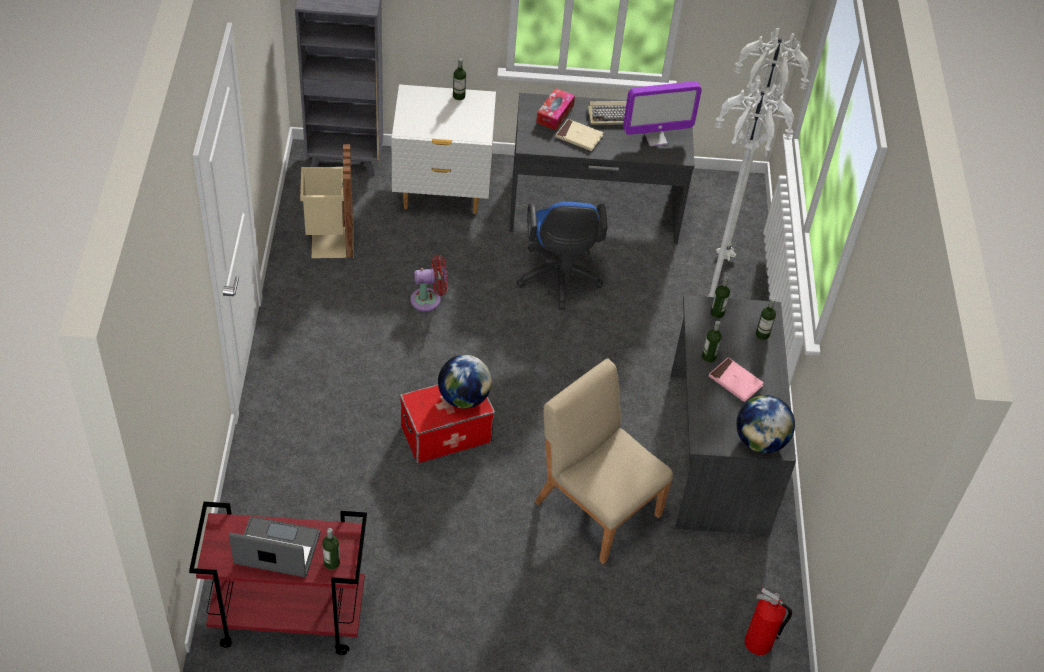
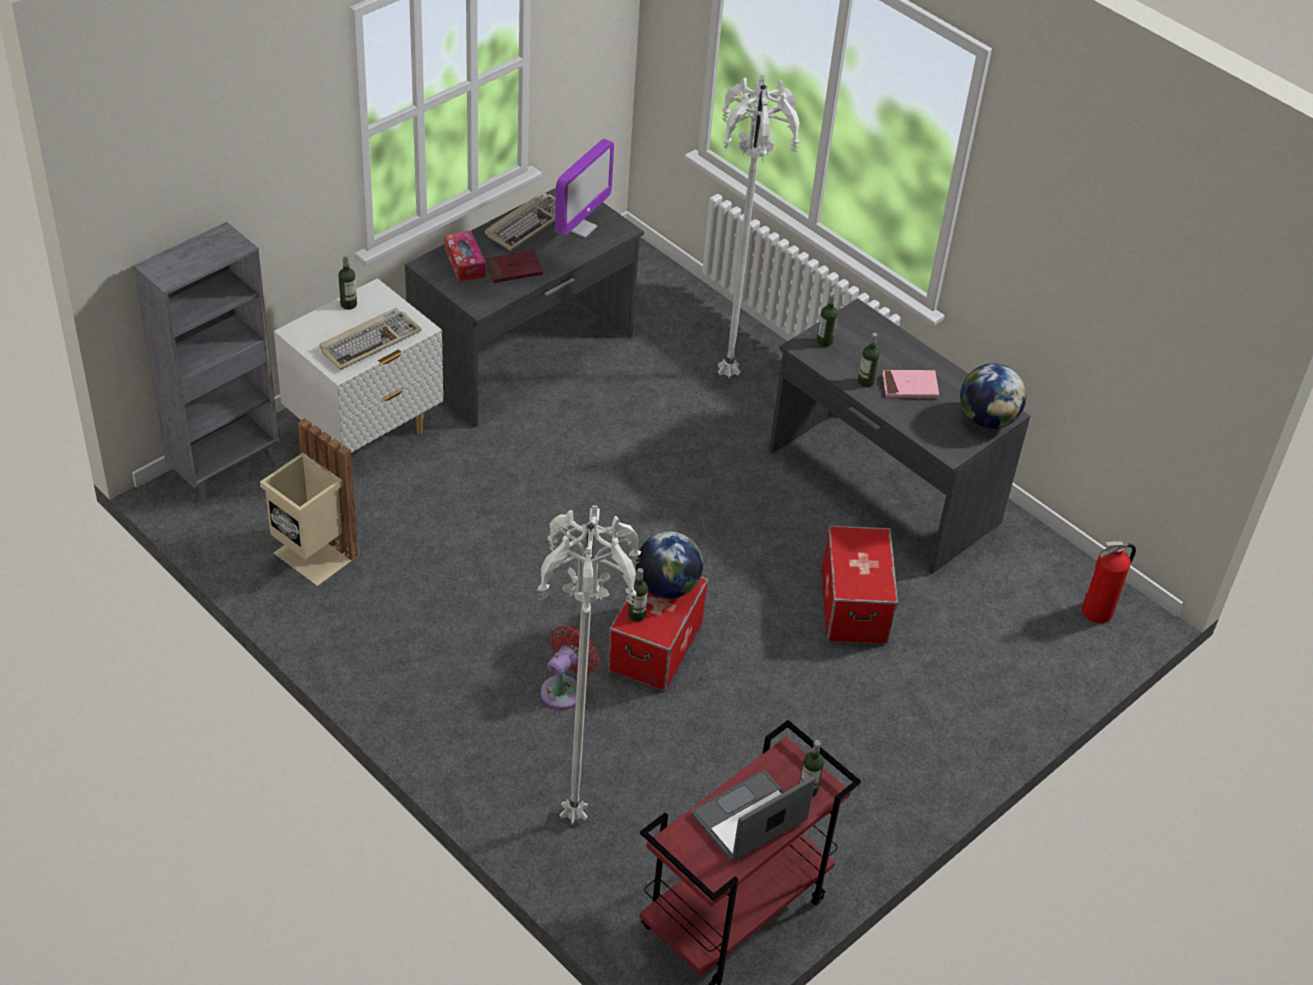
camera: 45 degrees left, 5 degrees down
red fan [410,255,447,312] -> red fan moved to [541,625,599,710]
blue office chair [517,202,608,310] -> none
beige chair [535,358,673,564] -> storage box [822,525,898,644]
beige book [556,119,603,151] -> red book [486,250,543,283]
white floor lamp [716,28,810,261] -> white floor lamp moved to [538,505,641,824]
bottle [756,298,776,340] -> bottle moved to [628,568,648,622]
none -> keyboard [319,308,422,370]

